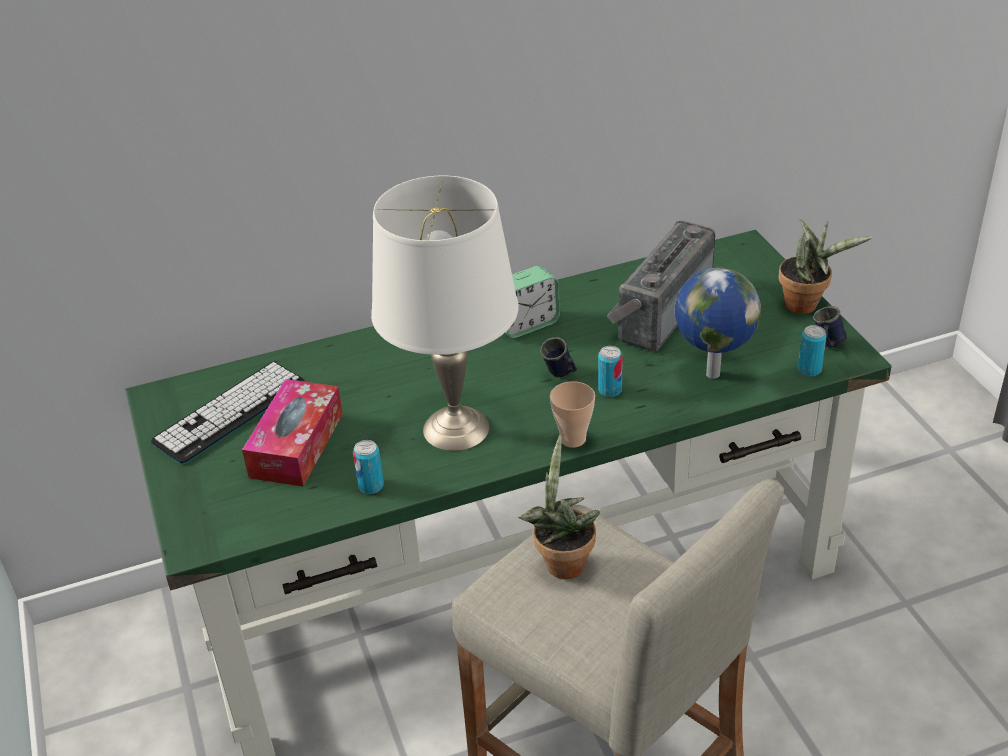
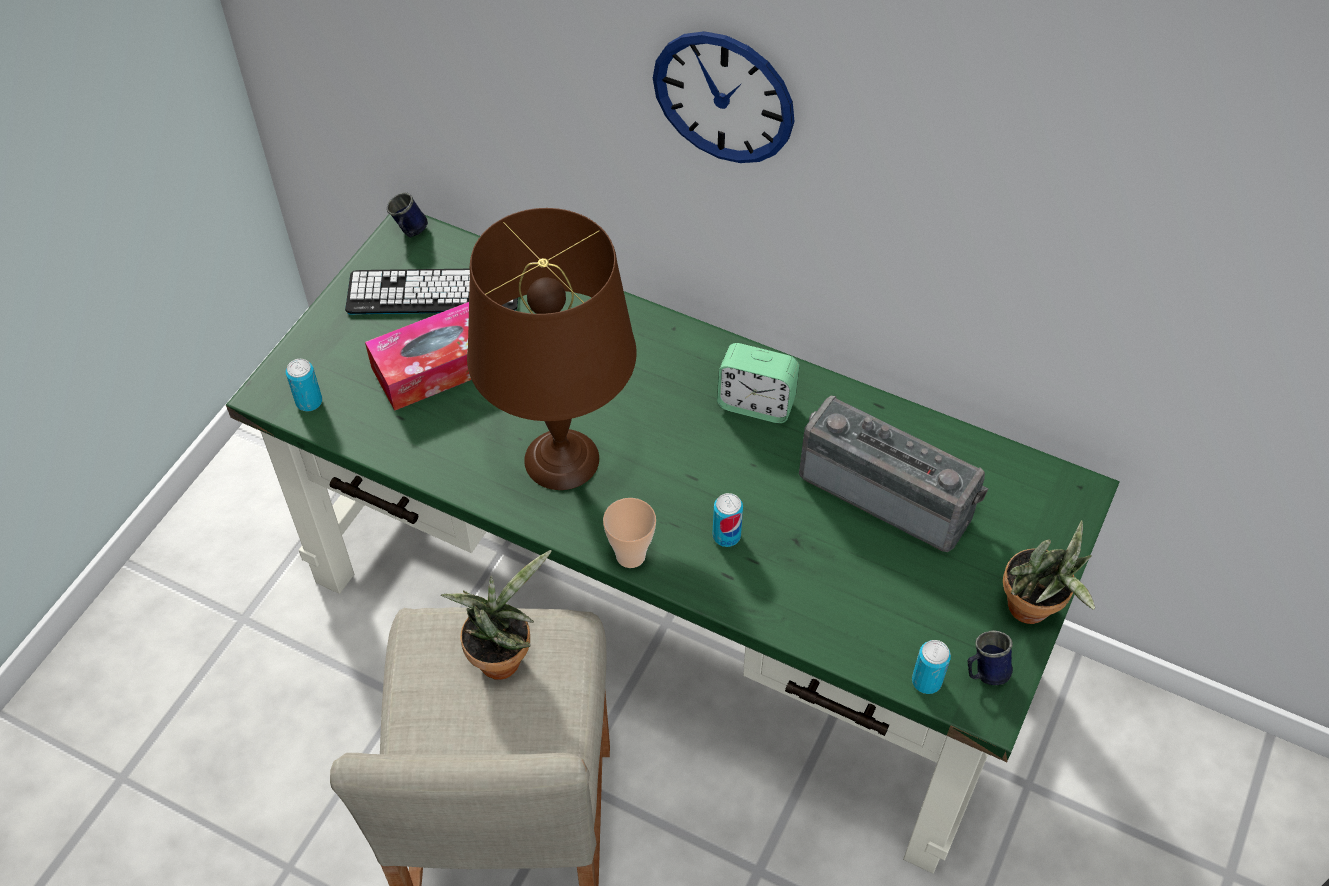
camera: 45 degrees right, 15 degrees up
can [353,440,384,494] -> can moved to [286,359,322,412]
white table lamp [371,175,519,451] -> brown table lamp [467,208,637,490]
blue mug [540,337,577,377] -> blue mug moved to [387,192,428,237]
radio [607,221,715,351] -> radio turned 45 degrees clockwise [799,396,988,552]
globe [675,267,761,379] -> none
none -> wall clock [653,31,795,163]

